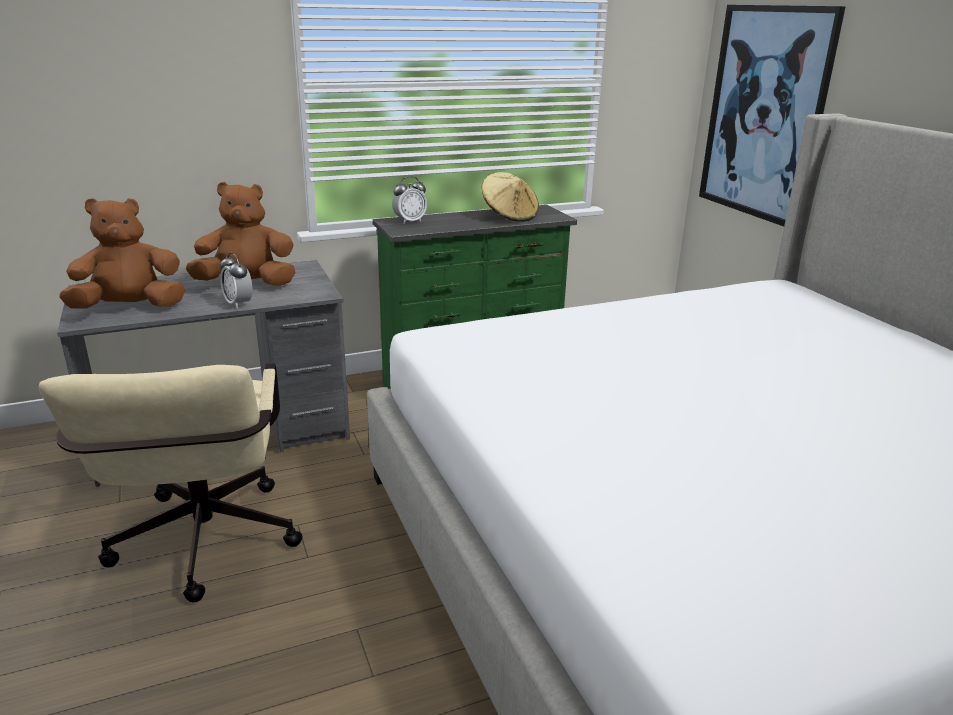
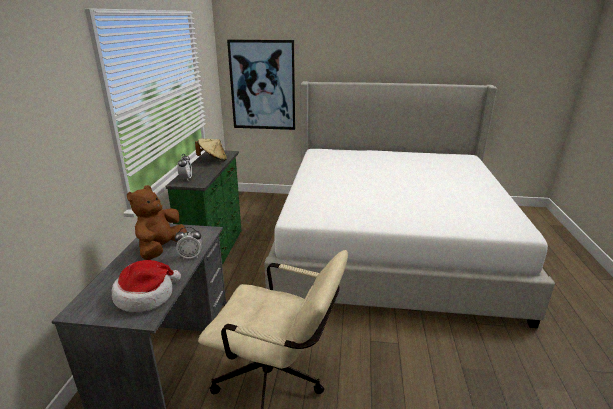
camera: 60 degrees left, 0 degrees up
brown plush toy [59,198,185,308] -> hat [112,260,181,312]

